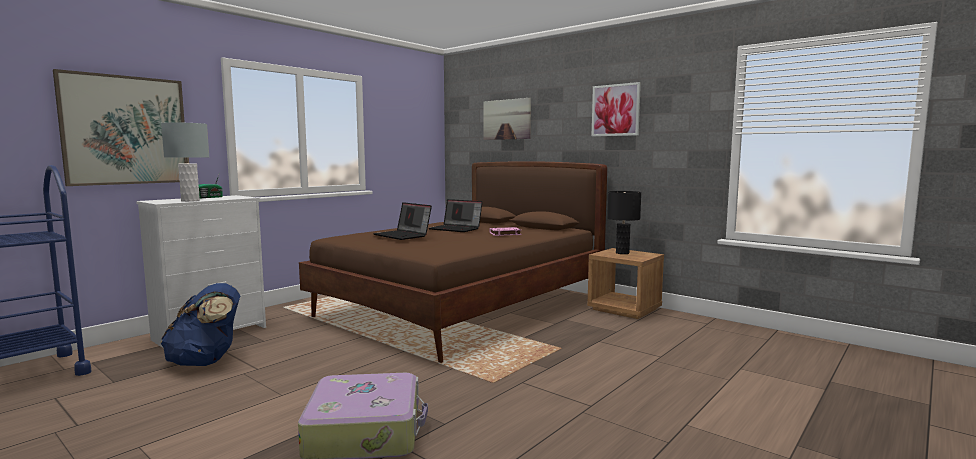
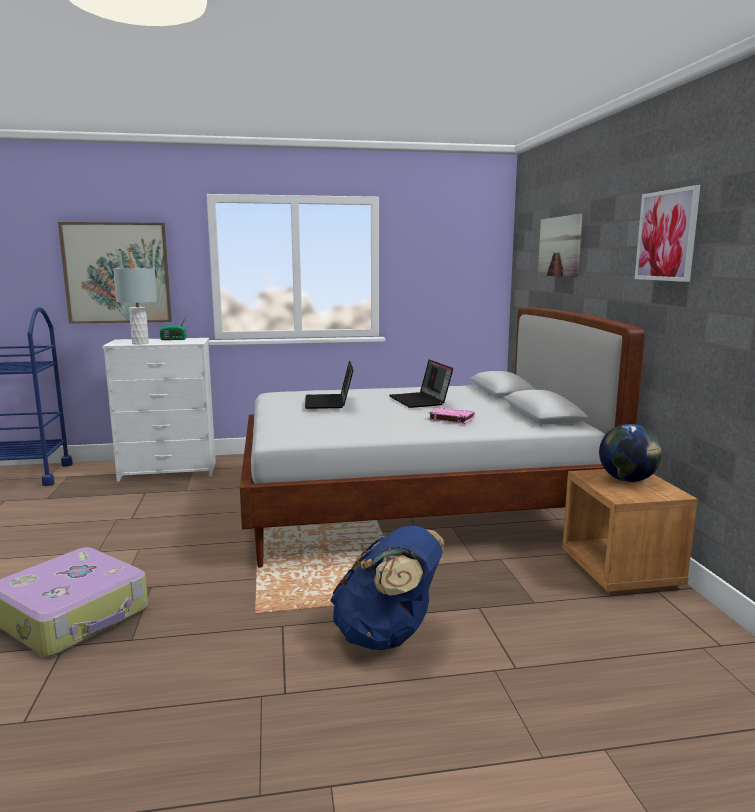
camera: 40 degrees right, 5 degrees up
blue backpack [161,283,240,366] -> blue backpack moved to [330,526,444,650]
brown bed [299,161,607,363] -> white bed [240,308,645,568]
black table lamp [607,191,641,254] -> globe [599,424,662,482]

